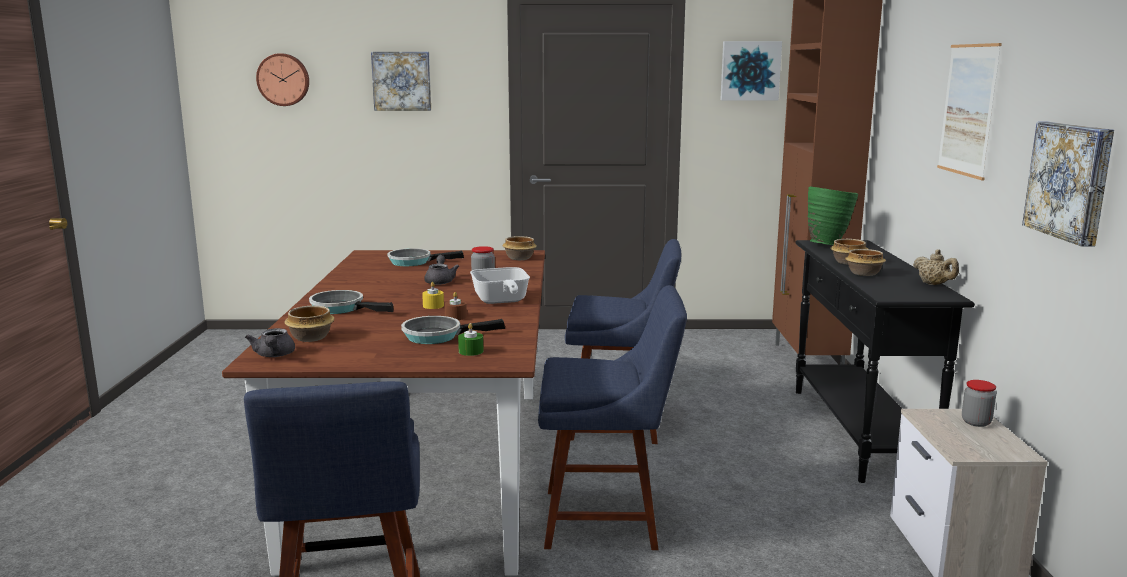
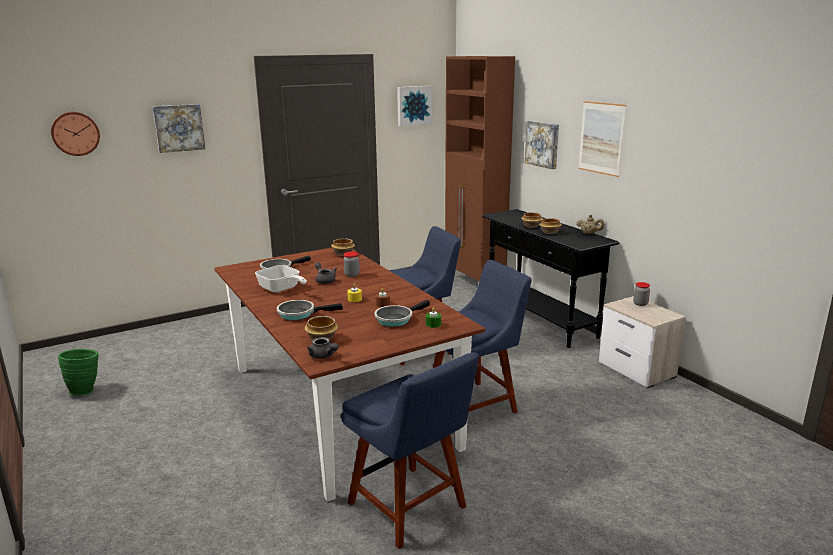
camera: 30 degrees left, 5 degrees up
frying pan [470,267,530,304] -> frying pan moved to [255,265,307,293]
green vase [808,186,858,245] -> green vase moved to [58,349,99,396]
picture [1022,122,1114,246] -> picture moved to [525,121,559,169]

